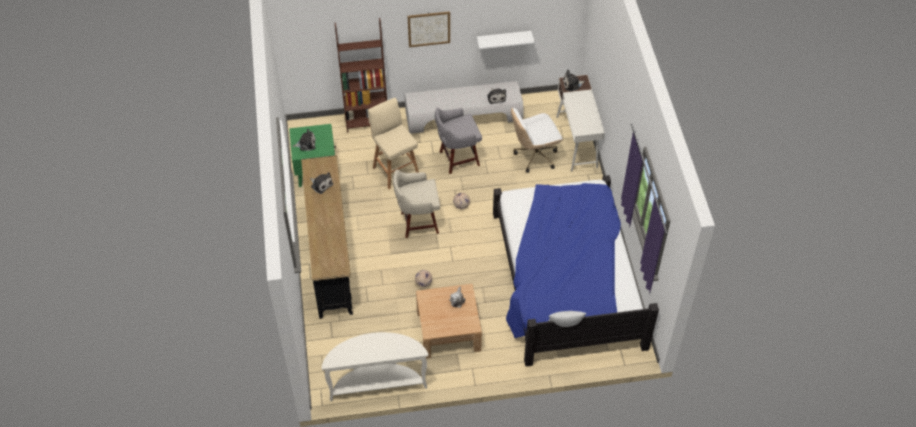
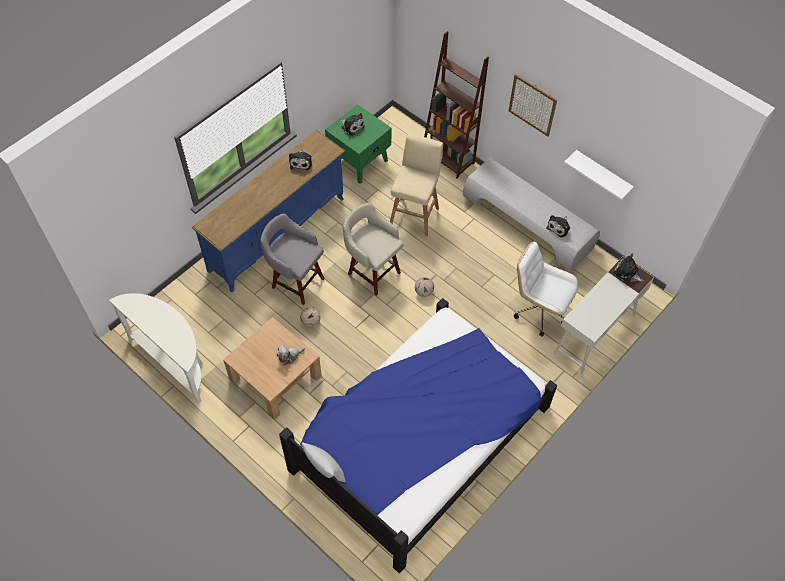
camera: 50 degrees right, 5 degrees up
black dresser [301,155,353,319] -> blue dresser [192,130,345,292]
grey stool [435,108,482,174] -> grey stool moved to [260,213,325,305]

